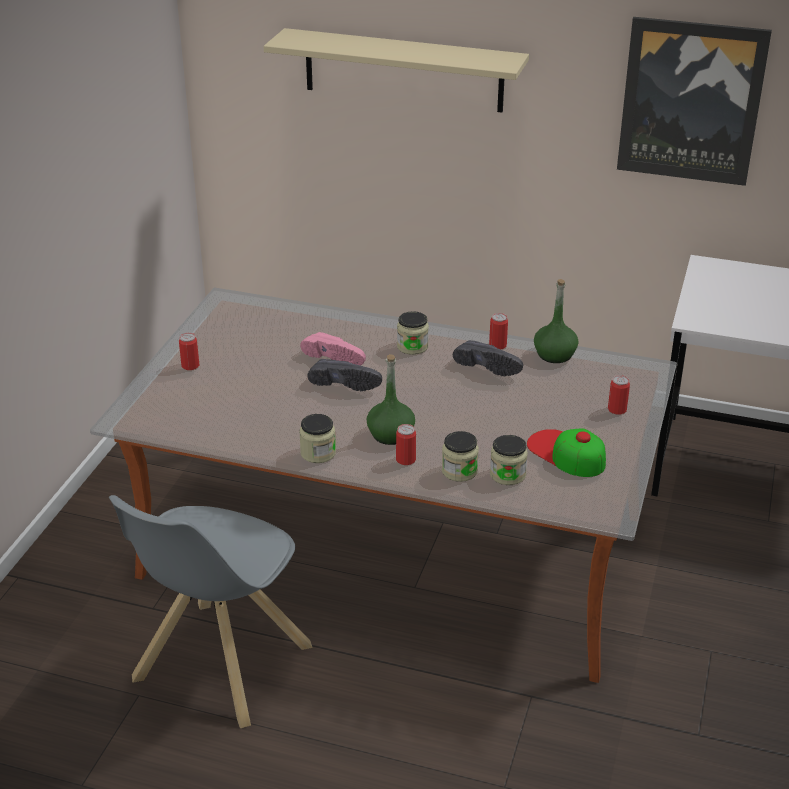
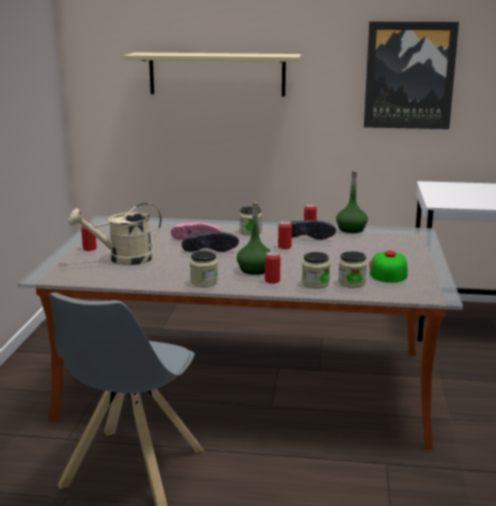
camera: 10 degrees left, 15 degrees down
cap [527,429,606,477] -> cap turned 60 degrees clockwise [369,251,407,283]
can [608,375,630,415] -> can moved to [278,221,292,249]
none -> beige watering can [68,203,161,265]

